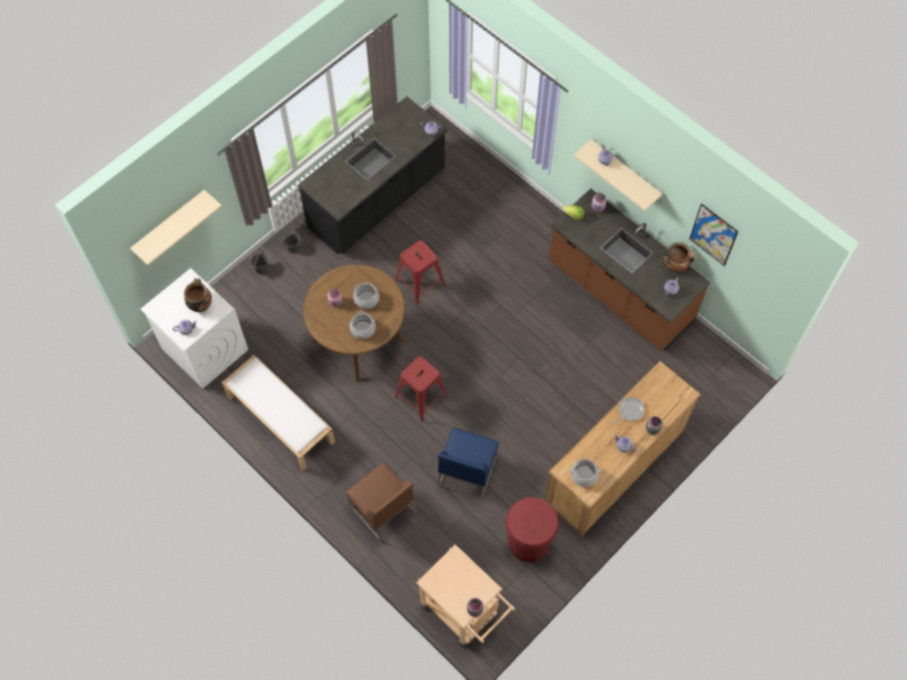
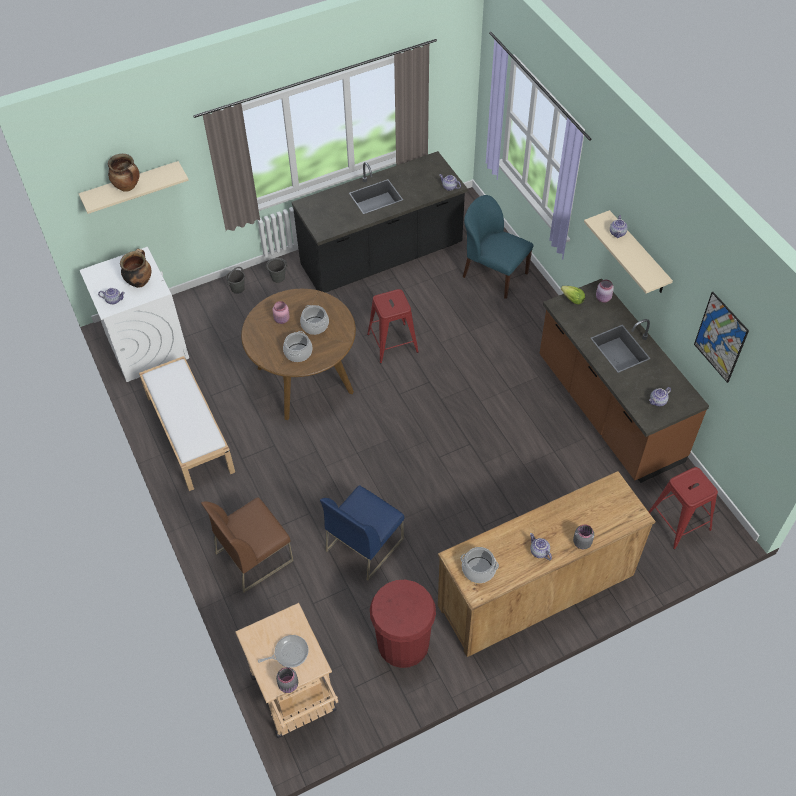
camera: 20 degrees right, 10 degrees down
brown chair [346,463,417,542] -> brown chair turned 75 degrees clockwise [201,497,294,593]
red stool [395,356,448,422] -> red stool moved to [649,467,718,549]
frying pan [612,397,645,424] -> frying pan moved to [258,635,309,668]
cooking pot [664,242,696,272] -> cooking pot moved to [108,154,140,192]
none -> blue chair [463,195,534,299]

